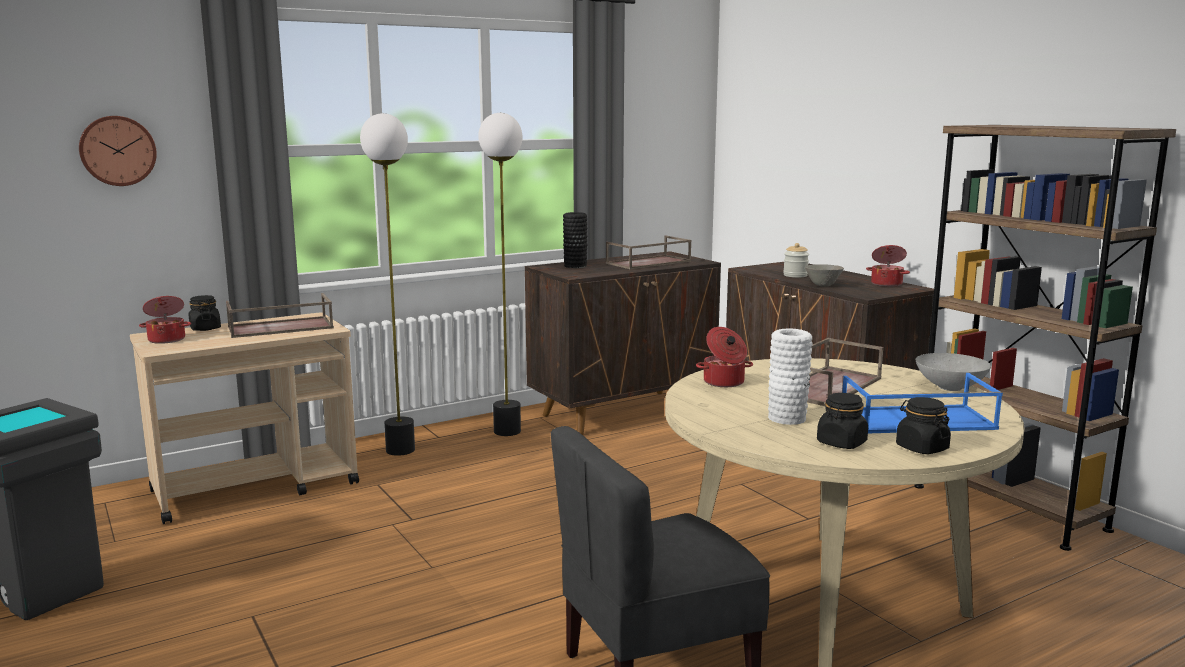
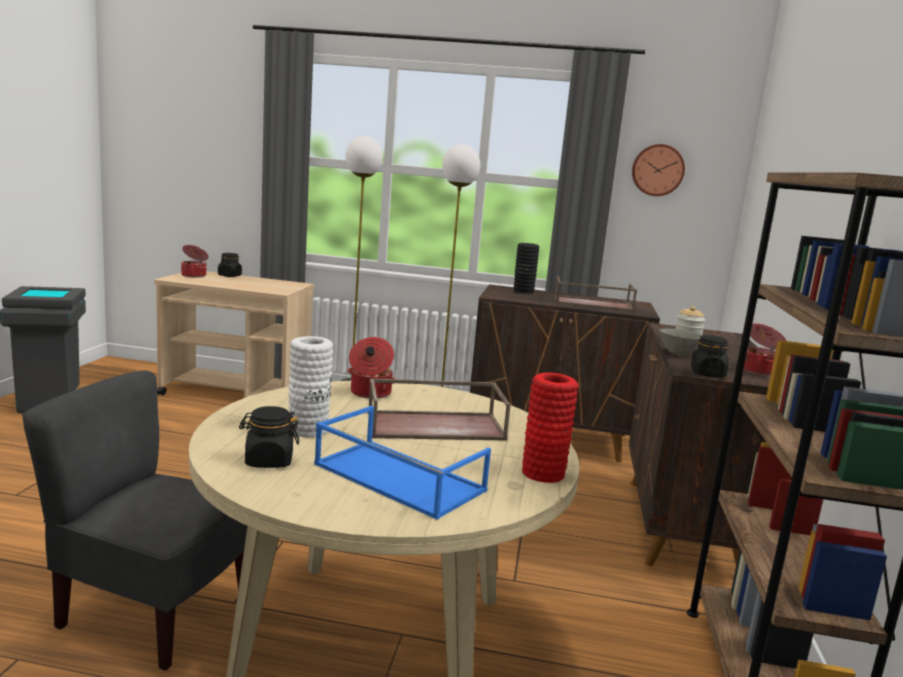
camera: 40 degrees right, 0 degrees up
wall clock [79,116,157,186] -> wall clock moved to [632,144,685,196]
brown tray [226,293,334,338] -> none
black jar [896,397,951,454] -> black jar moved to [691,335,729,377]
grey bowl [916,353,991,391] -> red vase [522,372,579,483]

